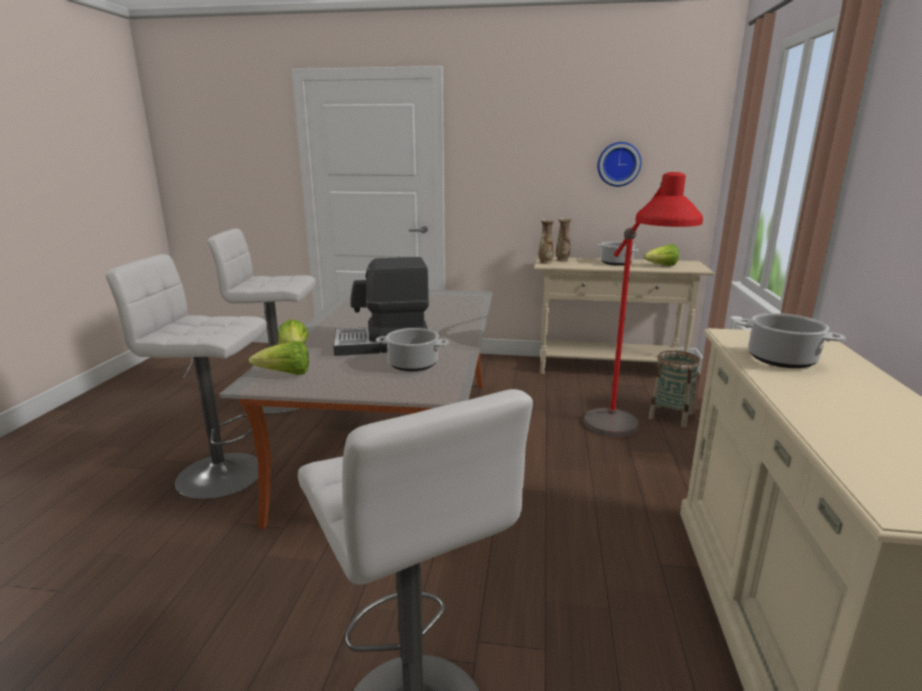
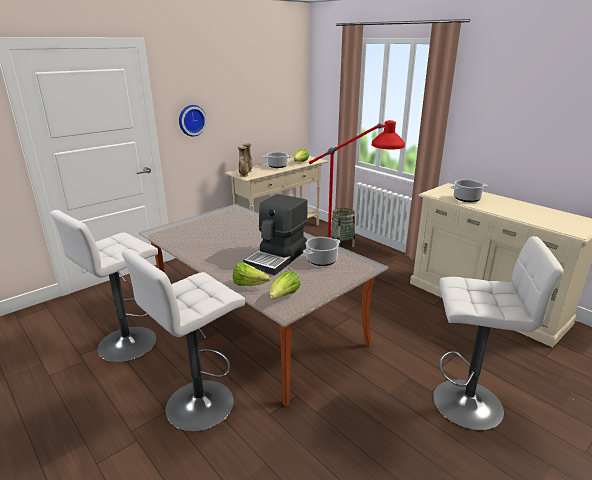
camera: 50 degrees left, 5 degrees up
wall clock [597,142,641,187] -> wall clock moved to [179,105,207,137]

